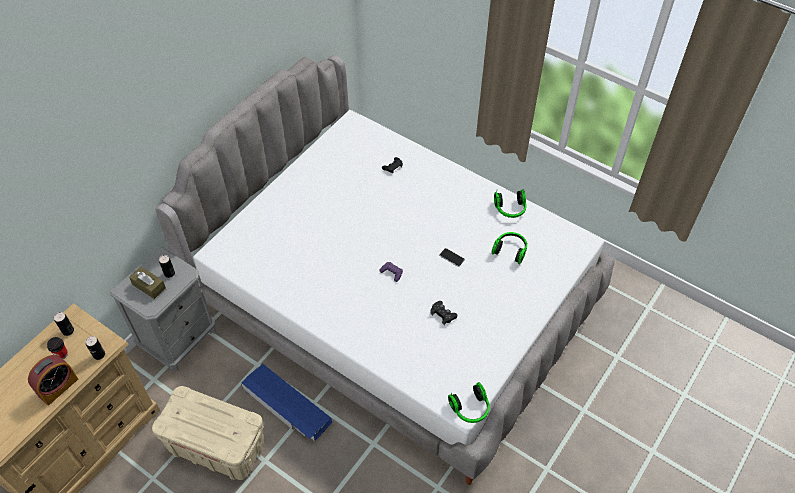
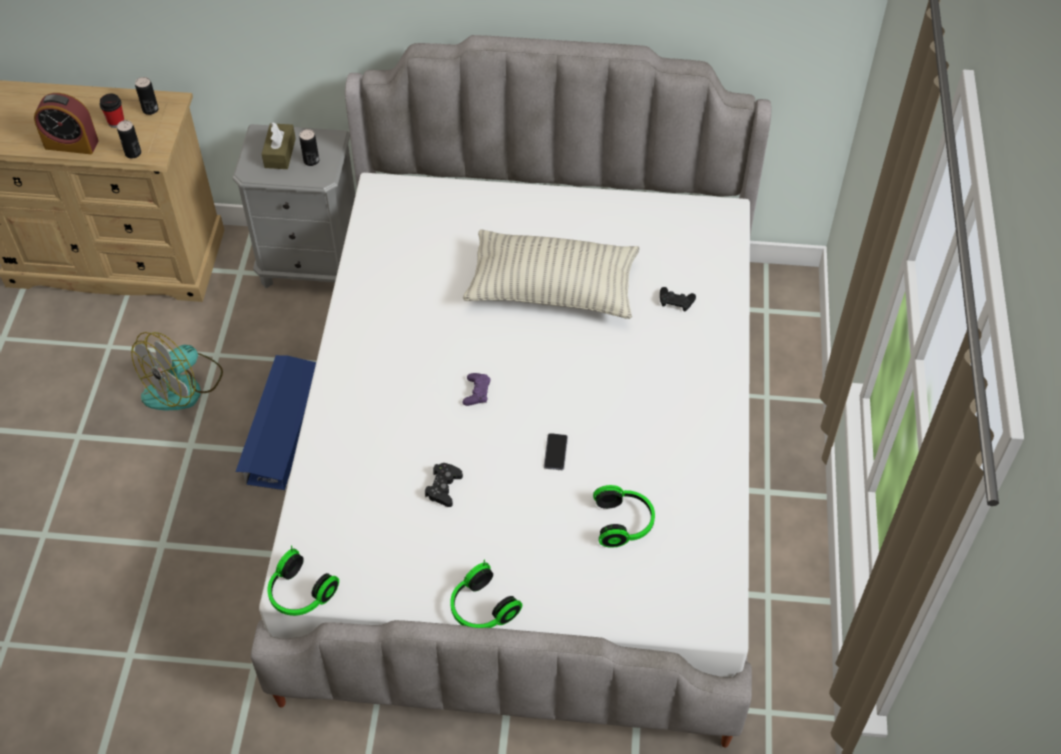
camera: 60 degrees right, 0 degrees up
beige storage box [152,386,264,480] -> fan [131,332,223,410]
headphones [494,190,527,218] -> headphones moved to [450,559,522,628]
none -> pillow [463,229,639,319]

